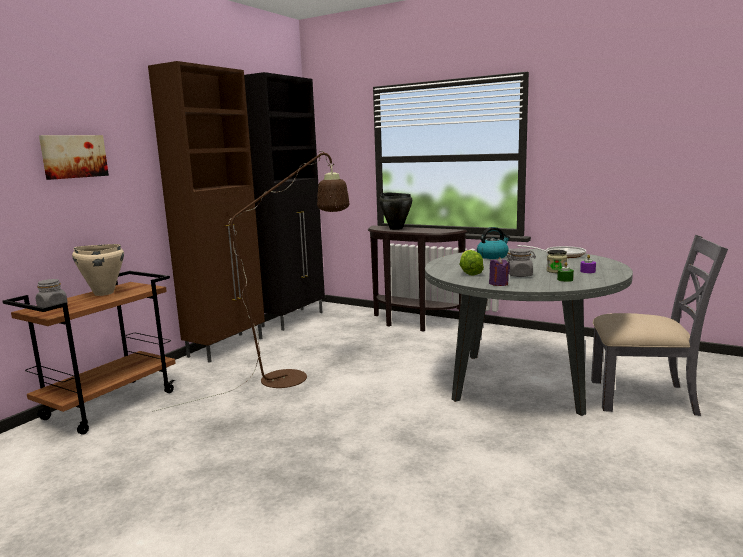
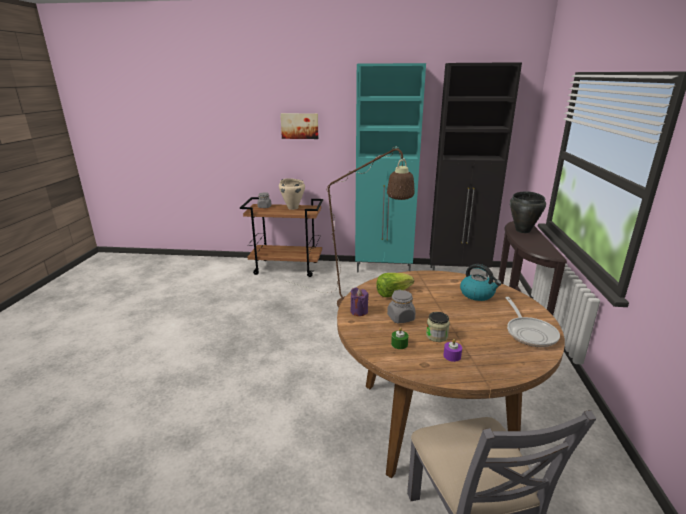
camera: 65 degrees right, 10 degrees up
brown cabinet [148,61,265,363] -> turquoise cabinet [355,63,426,272]
grey dining table [425,249,633,416] -> brown dining table [337,270,565,479]

